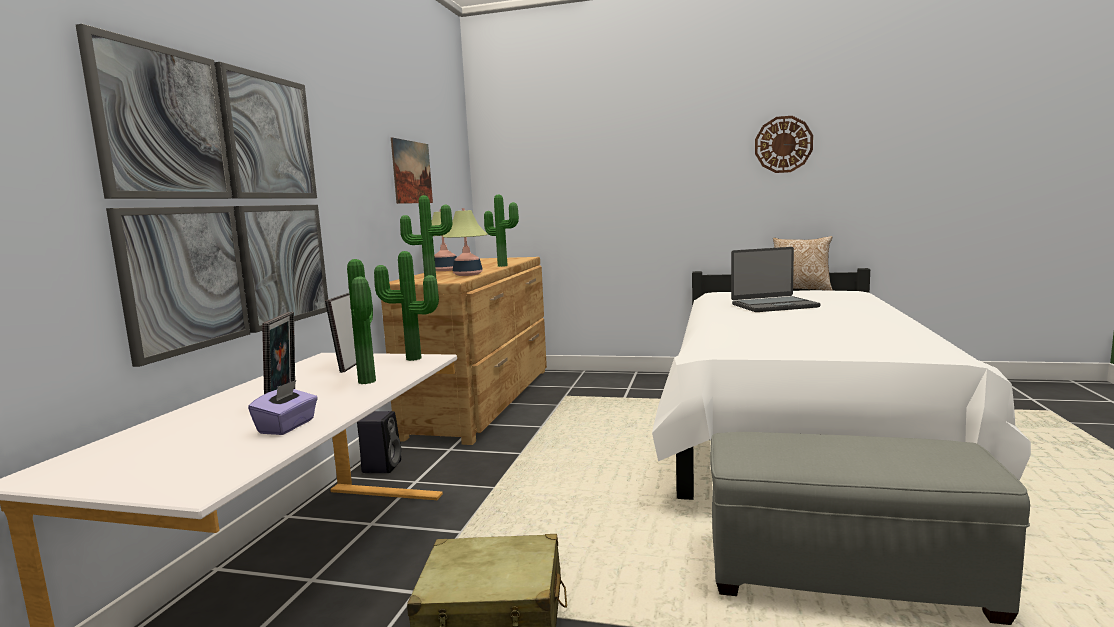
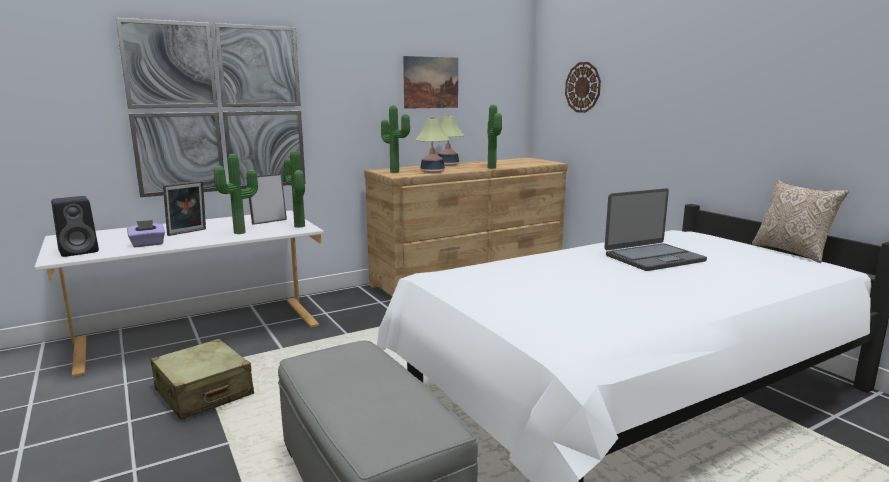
camera: 45 degrees right, 5 degrees up
black speaker [357,411,401,473] -> black speaker moved to [51,196,99,257]
laptop [731,247,821,312] -> laptop turned 60 degrees counterclockwise [604,188,707,271]
wall clock [755,116,813,173] -> wall clock moved to [565,62,601,113]

